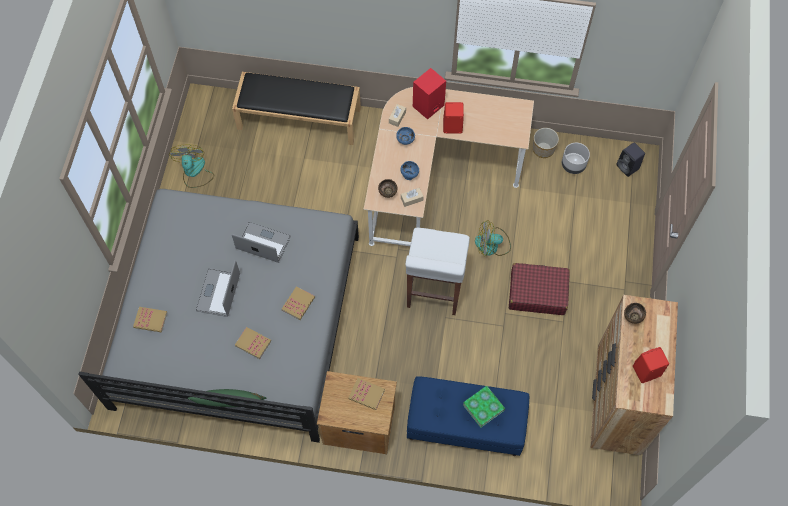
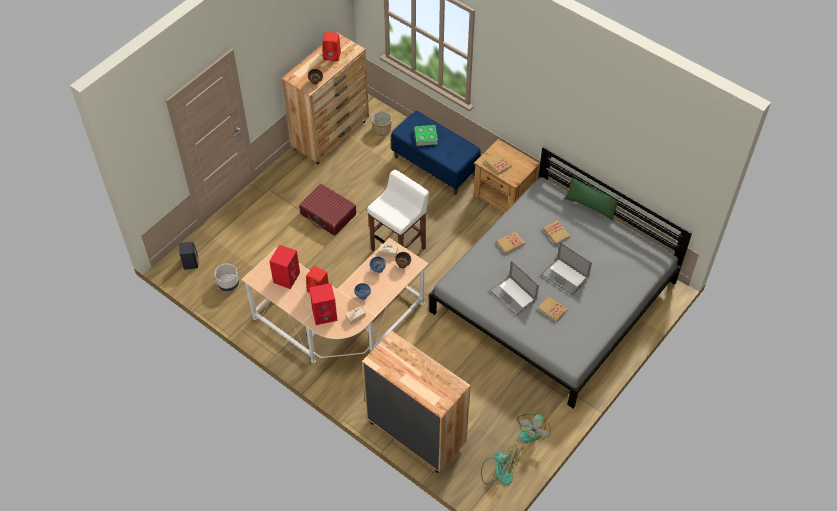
camera: 150 degrees left, 10 degrees down
book [133,307,167,333] -> book moved to [538,296,568,322]
laptop [196,260,240,317] -> laptop turned 90 degrees clockwise [541,242,592,295]
black bench [232,72,361,145] -> brown dresser [362,331,471,473]
fan [475,220,511,256] -> fan moved to [481,445,520,485]
planter [533,128,559,158] -> planter moved to [372,111,392,136]
none -> red speaker [270,245,300,289]

